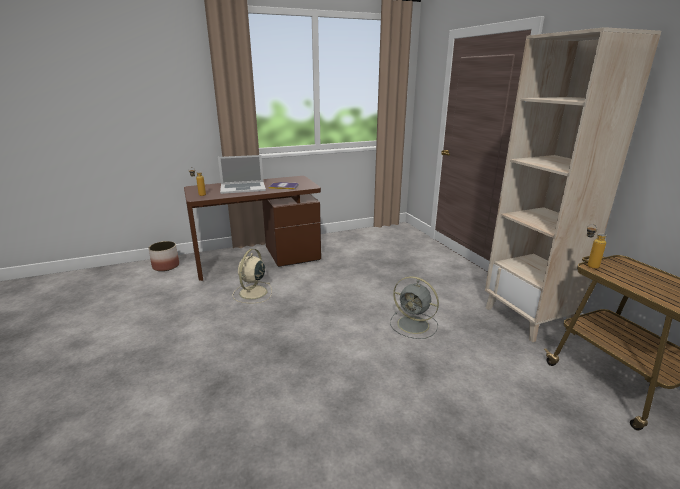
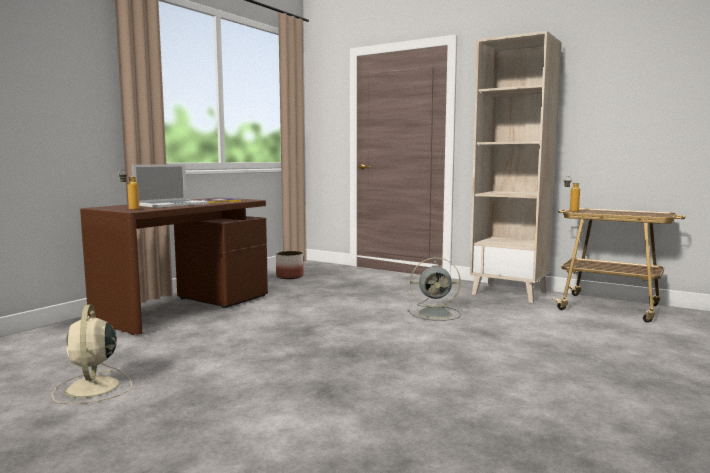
camera: 35 degrees left, 15 degrees down
planter [148,241,179,271] -> planter moved to [276,251,303,279]
beige fan [232,249,272,303] -> beige fan moved to [52,304,132,404]

